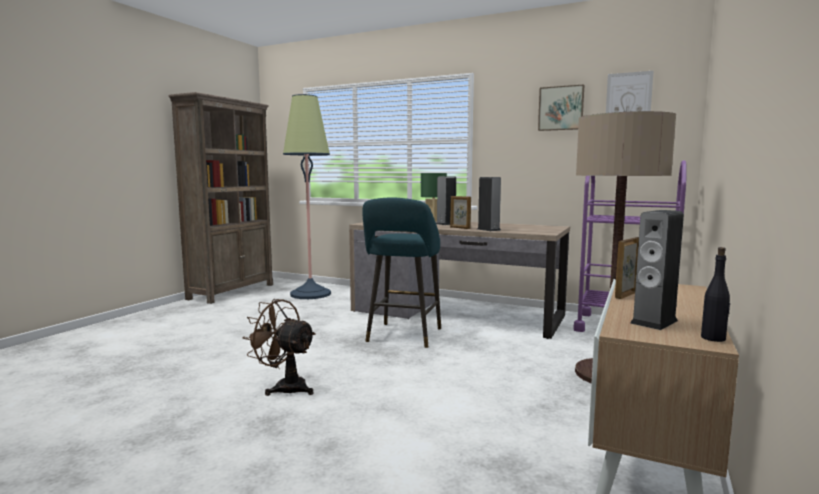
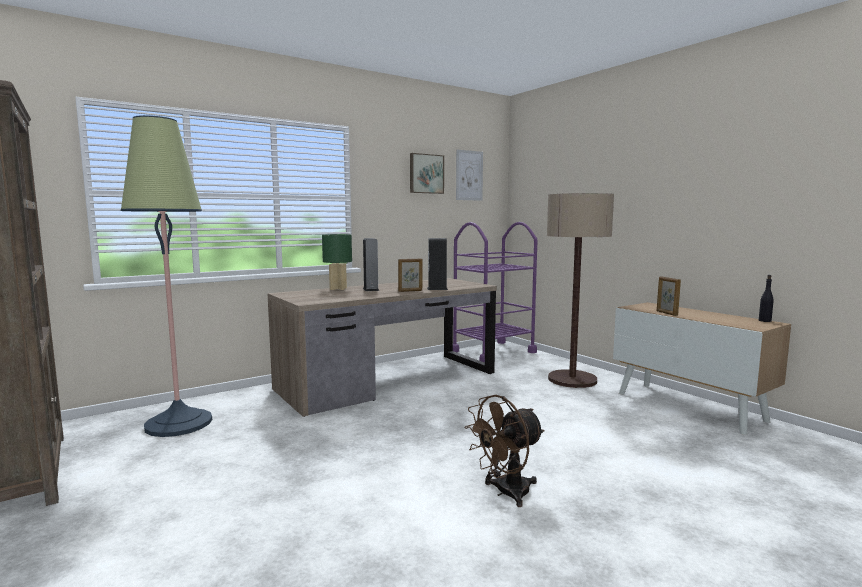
camera: 60 degrees left, 0 degrees up
turquoise stool [363,198,441,348] -> none
speaker [630,210,684,330] -> none

